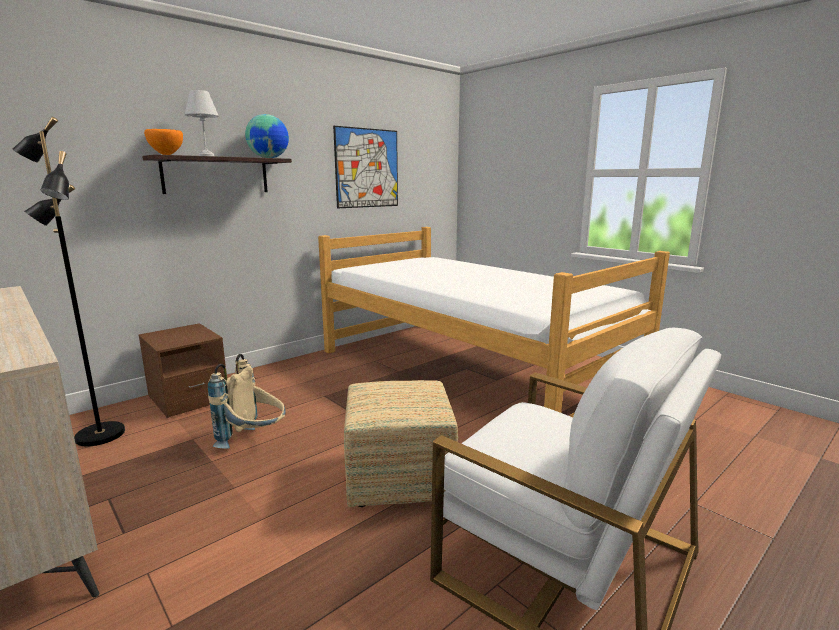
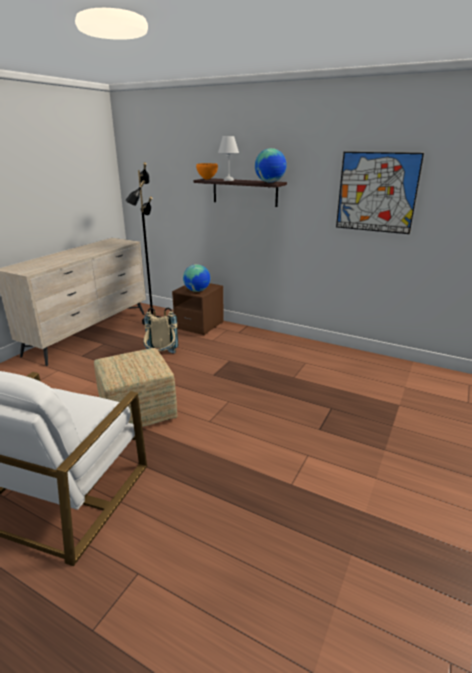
camera: 70 degrees right, 10 degrees up
bed [318,227,670,417] -> none
none -> globe [183,264,210,292]

